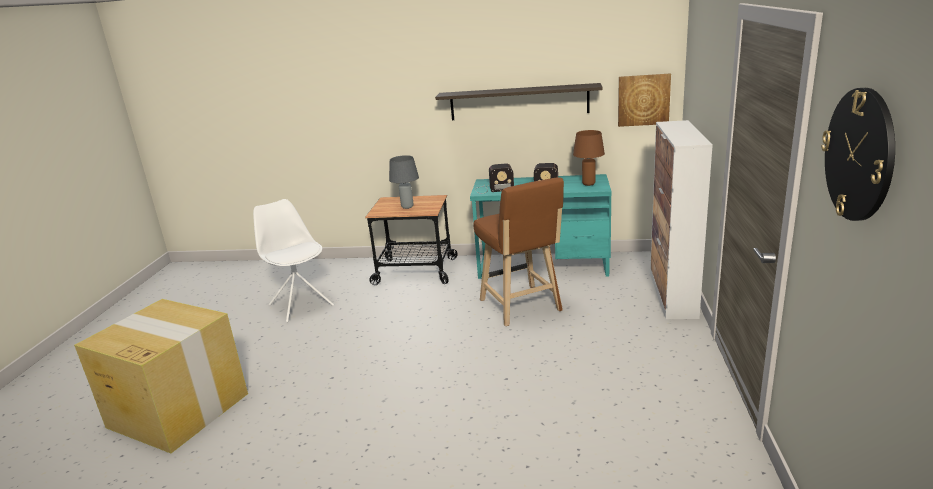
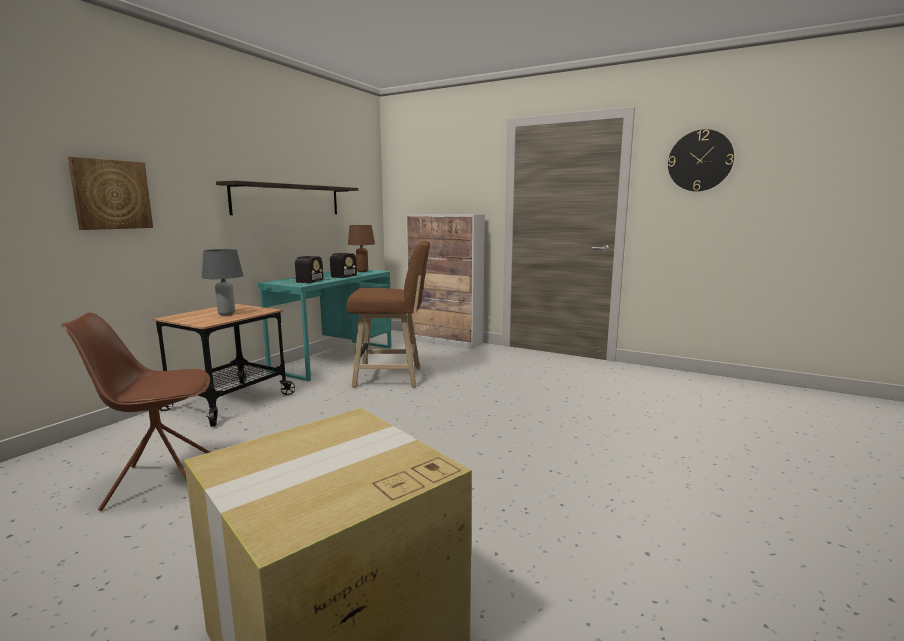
camera: 70 degrees left, 10 degrees down
white chair [253,199,334,323] -> brown chair [61,313,210,511]
picture [618,74,671,127] -> picture moved to [68,157,153,230]

